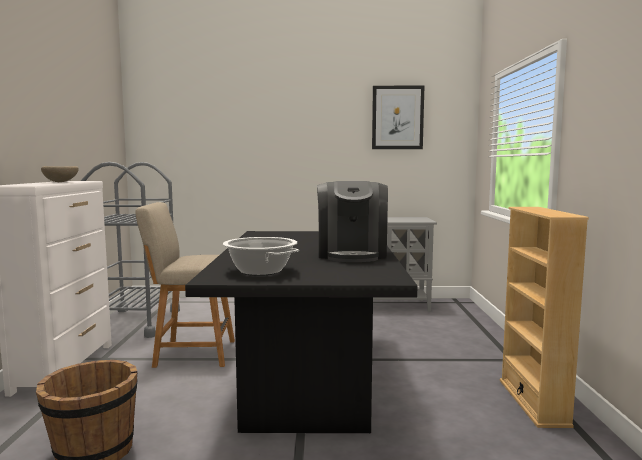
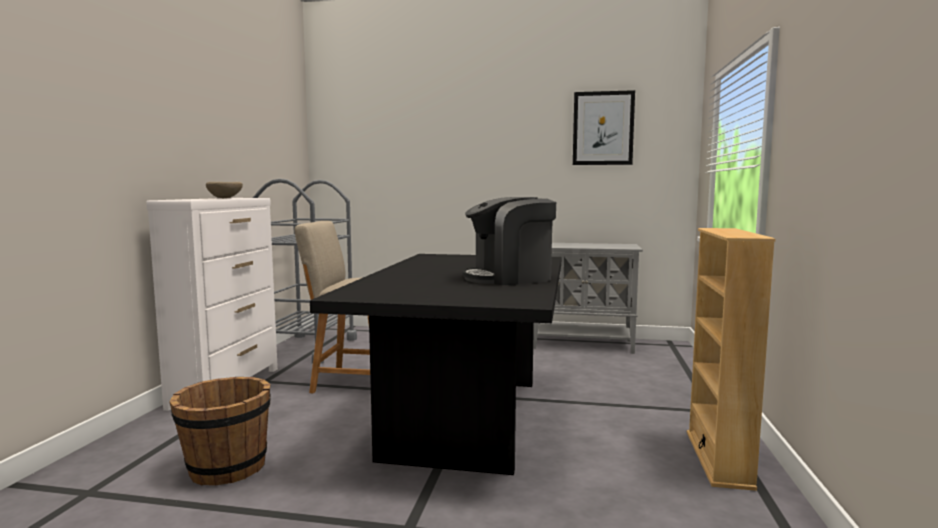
camera: 10 degrees right, 0 degrees up
cooking pot [223,237,299,276] -> none
coffee machine [317,181,388,262] -> coffee machine turned 60 degrees clockwise [463,197,556,285]

